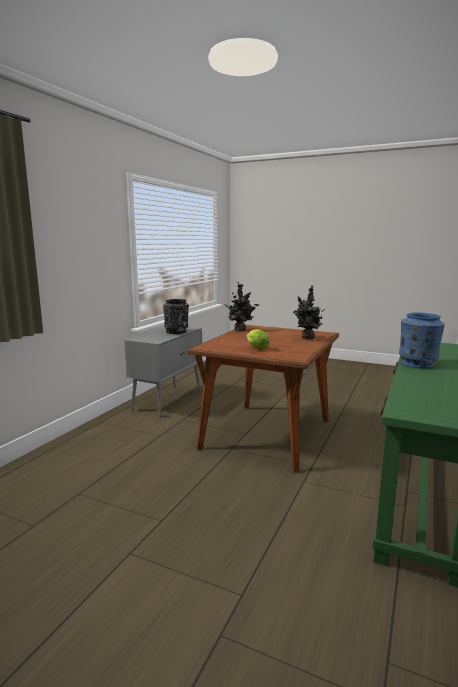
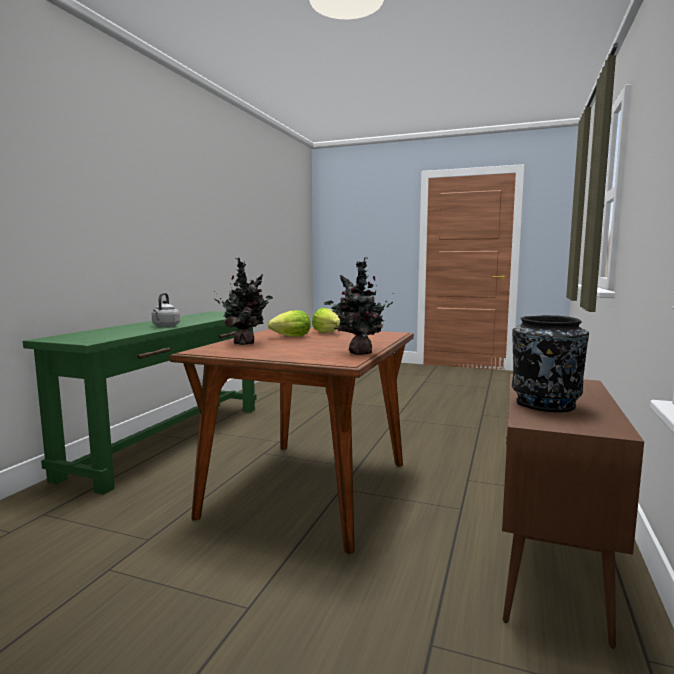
camera: 175 degrees right, 5 degrees down
grey cabinet [124,327,203,417] -> brown cabinet [502,374,644,649]
blue vase [399,312,445,368] -> grey kettle [152,293,180,327]
none -> lettuce [268,310,311,337]

